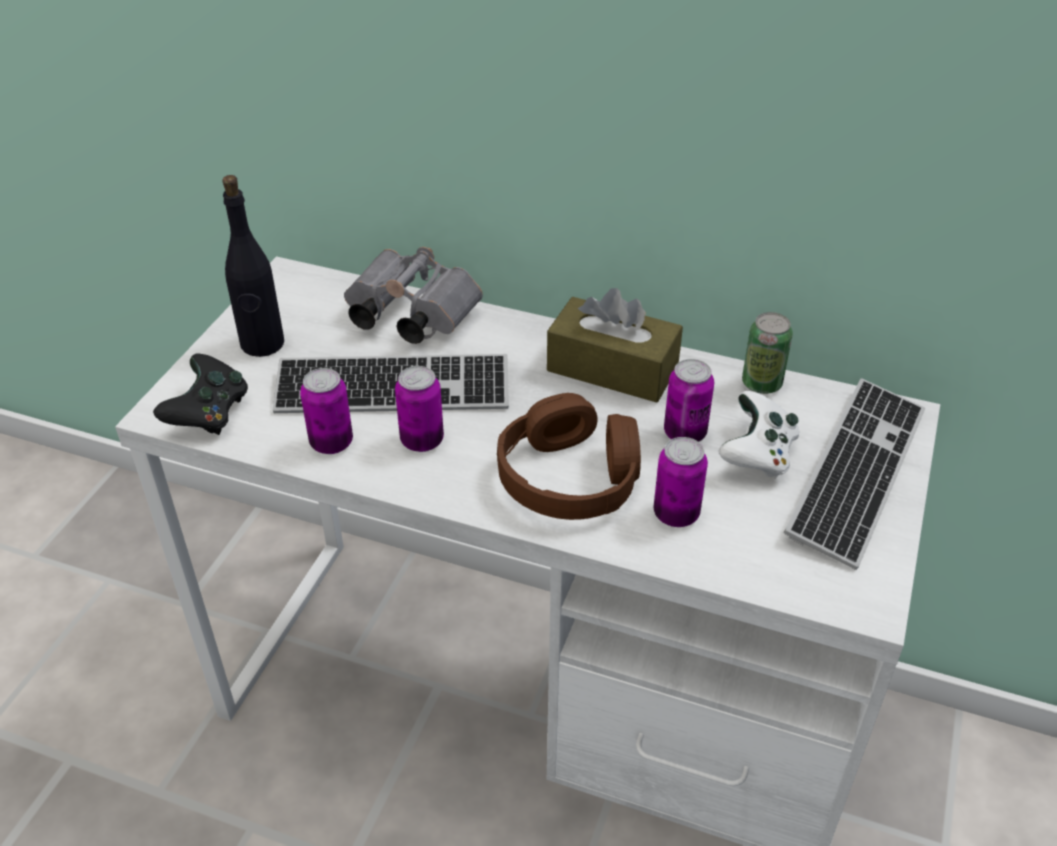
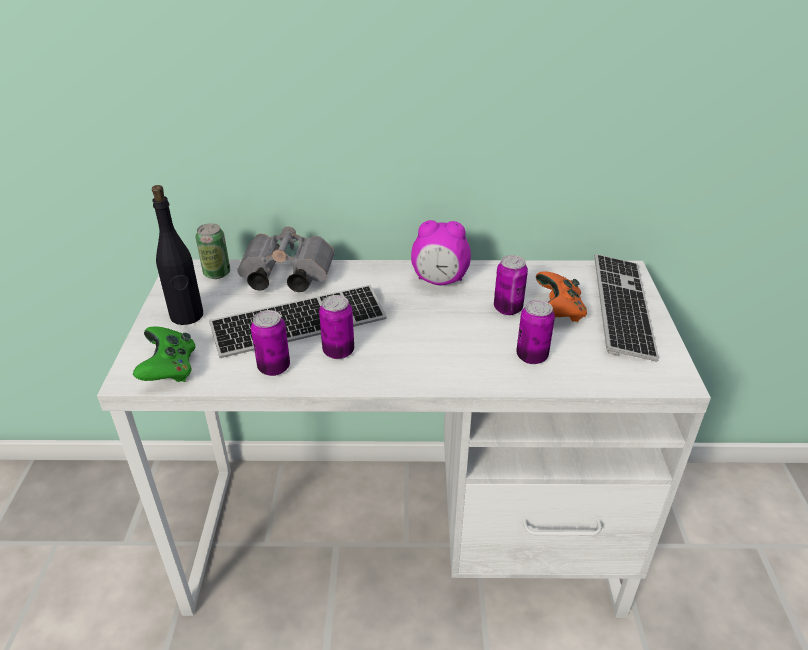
camera: 20 degrees left, 5 degrees down
black game controller [153,354,248,435] -> green game controller [133,326,196,382]
brown headphones [497,393,641,520] -> none
brown tissue box [547,288,683,403] -> alarm clock [411,220,471,285]
white game controller [718,391,799,479] -> orange game controller [536,271,587,322]
can [742,312,793,394] -> can moved to [196,223,230,279]

